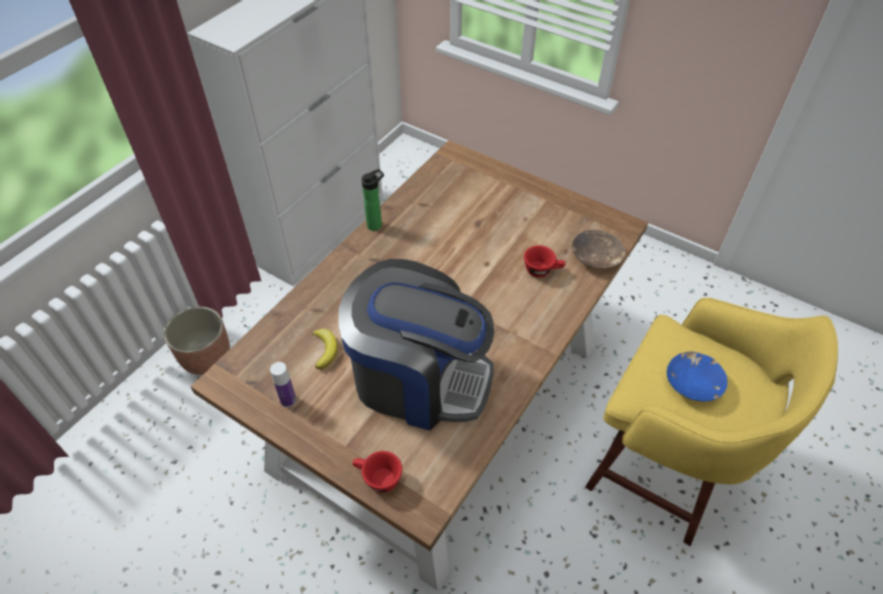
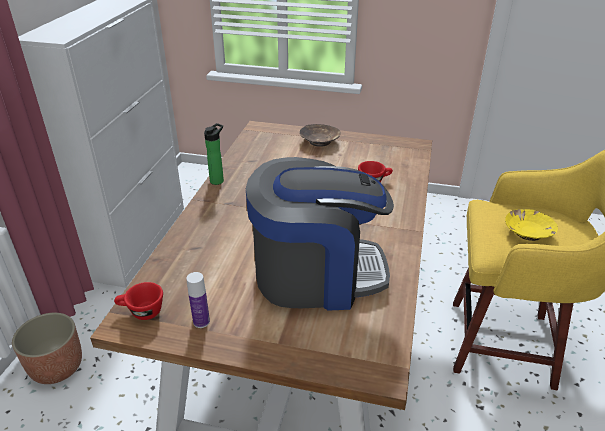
camera: 20 degrees left, 15 degrees down
banana [312,329,338,370] -> none
red cup [352,451,402,493] -> red cup moved to [114,282,163,320]
brown bowl [572,230,626,269] -> brown bowl moved to [300,124,341,147]
blue bowl [667,352,728,402] -> yellow bowl [505,209,558,241]

